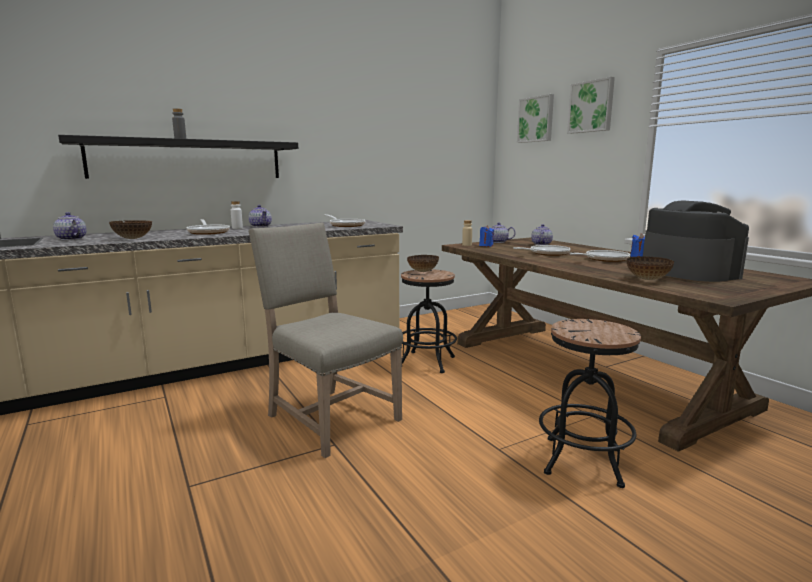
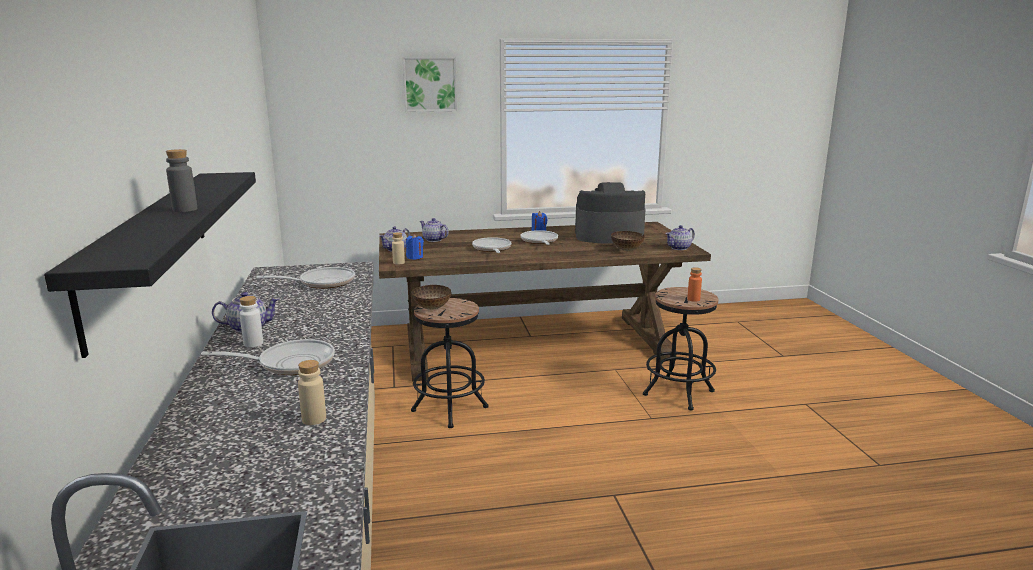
camera: 70 degrees left, 5 degrees up
teapot [53,212,86,240] -> teapot moved to [665,225,695,250]
bowl [109,220,152,239] -> beige bottle [298,360,326,425]
beige chair [248,222,403,458] -> none
picture [517,94,554,143] -> none
none -> orange bottle [687,267,702,302]

